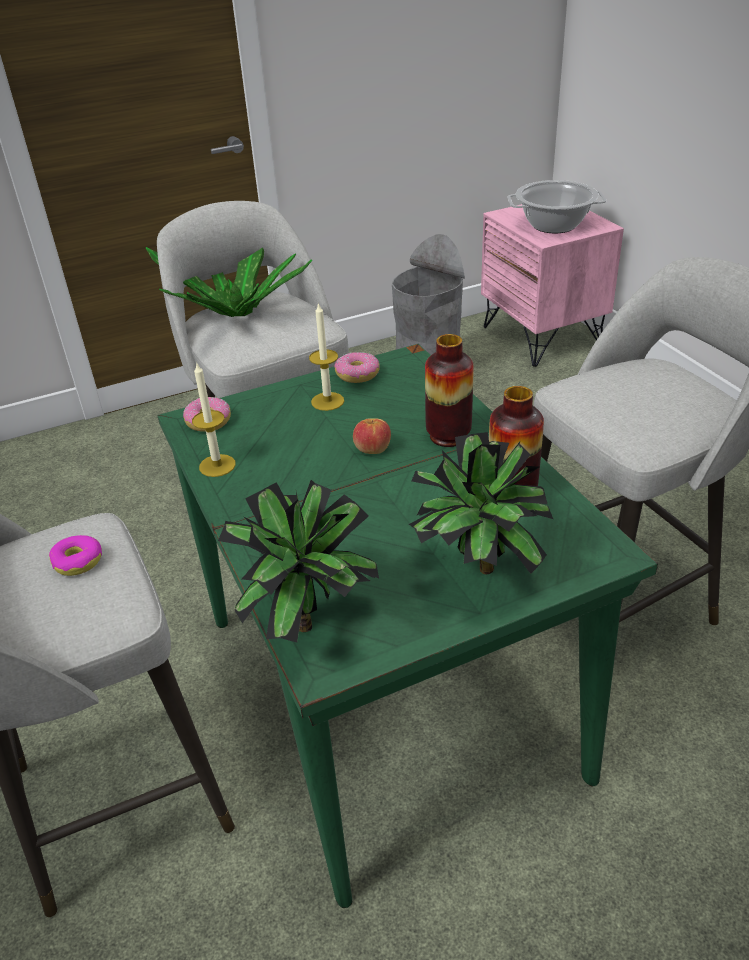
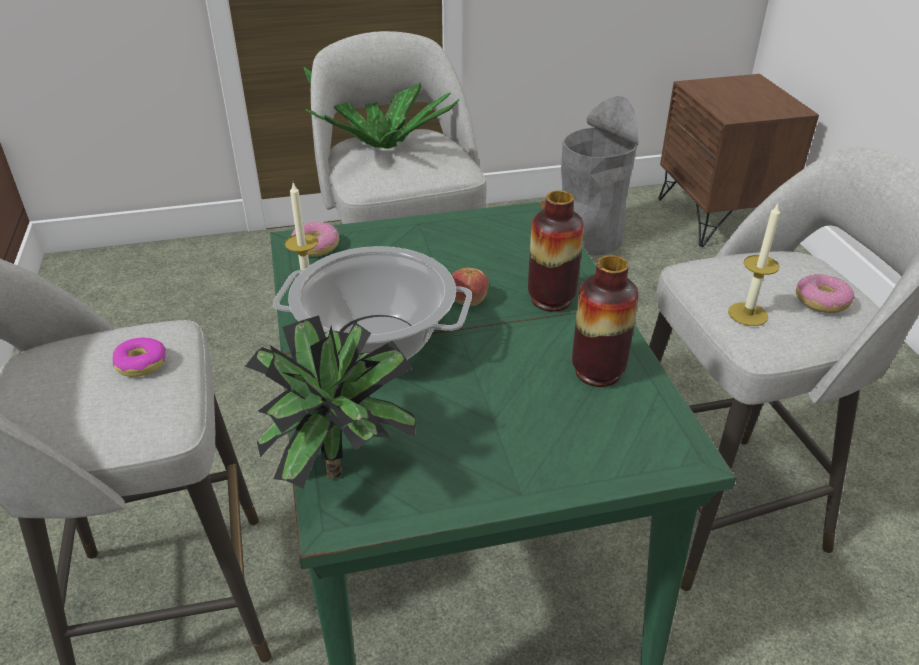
camera: 10 degrees right, 0 degrees up
candle [309,302,344,411] -> candle moved to [728,204,780,326]
donut [334,352,380,383] -> donut moved to [796,273,855,313]
potted plant [409,432,553,575] -> none
pink nightstand [481,204,624,367] -> brown nightstand [658,74,819,247]
cooking pot [508,180,606,233] -> cooking pot moved to [273,246,472,360]

